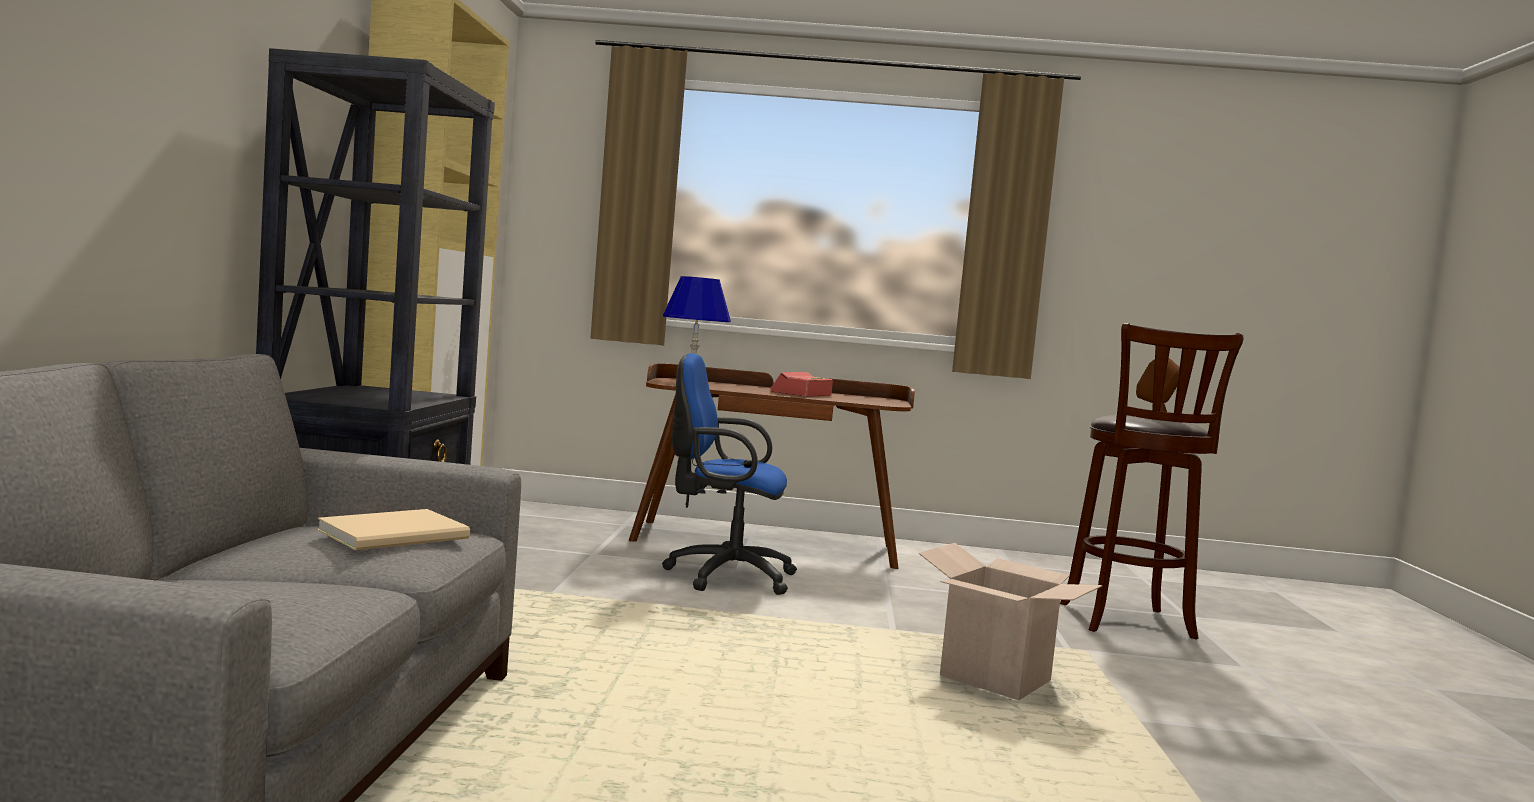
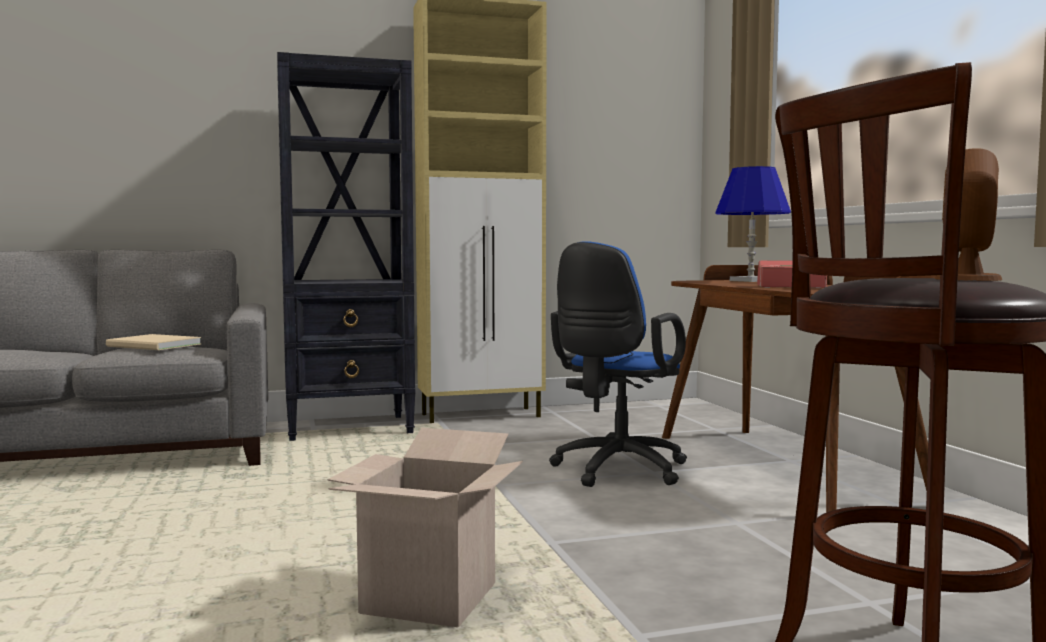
camera: 70 degrees right, 0 degrees up
blue office chair [662,353,797,595] -> blue office chair turned 135 degrees counterclockwise [549,241,687,487]

